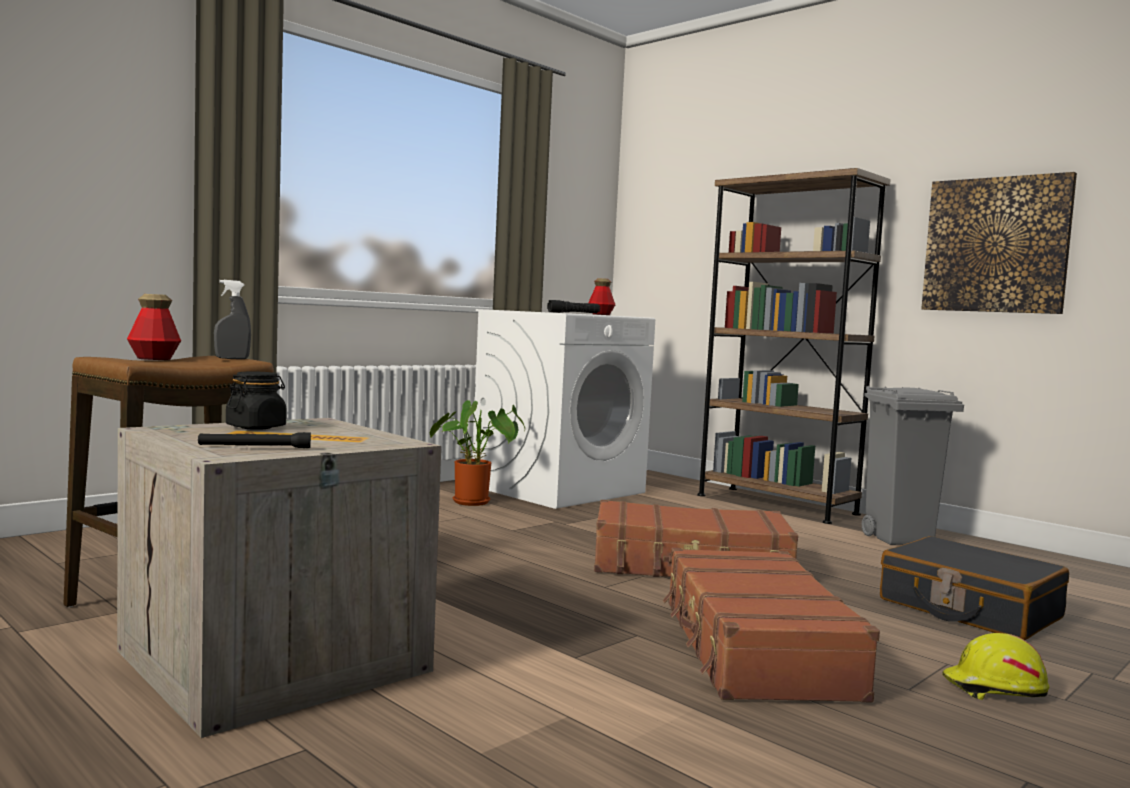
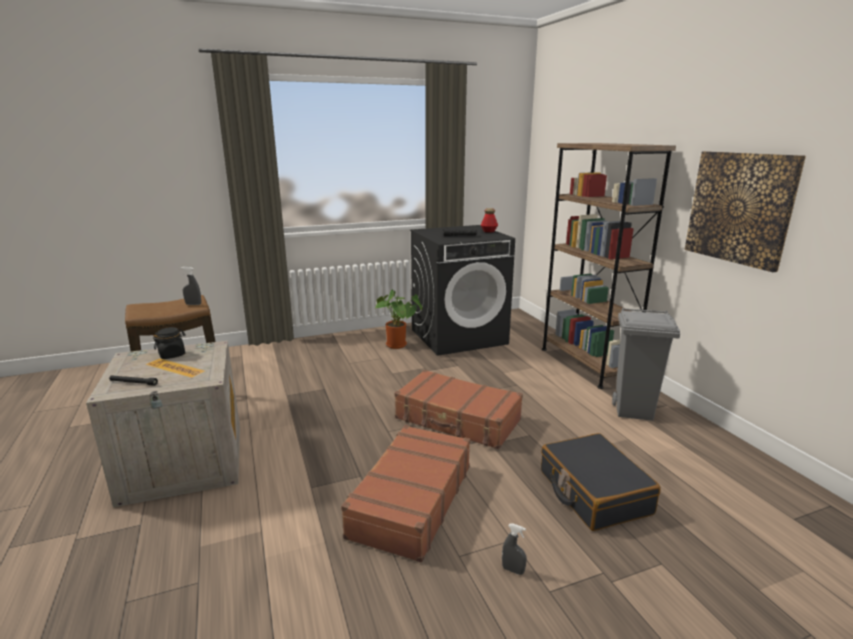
camera: 25 degrees right, 15 degrees up
bottle [127,294,181,360] -> none
white washing machine [472,309,655,509] -> black washing machine [410,225,515,356]
yellow hard hat [942,633,1049,700] -> grey spray bottle [502,523,527,575]

